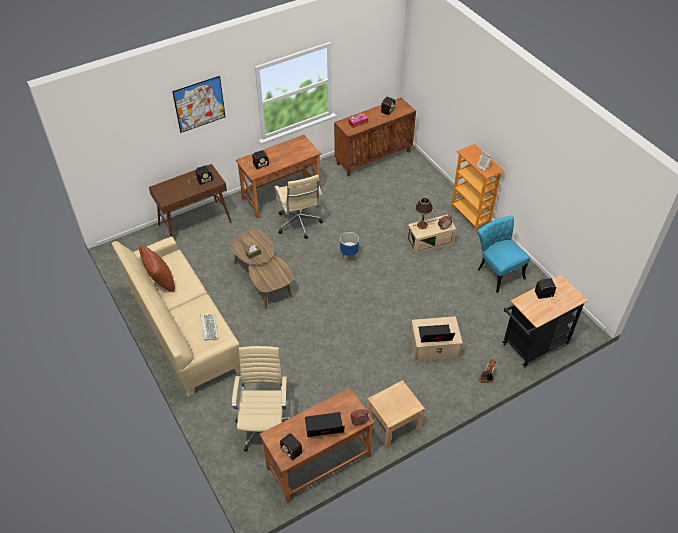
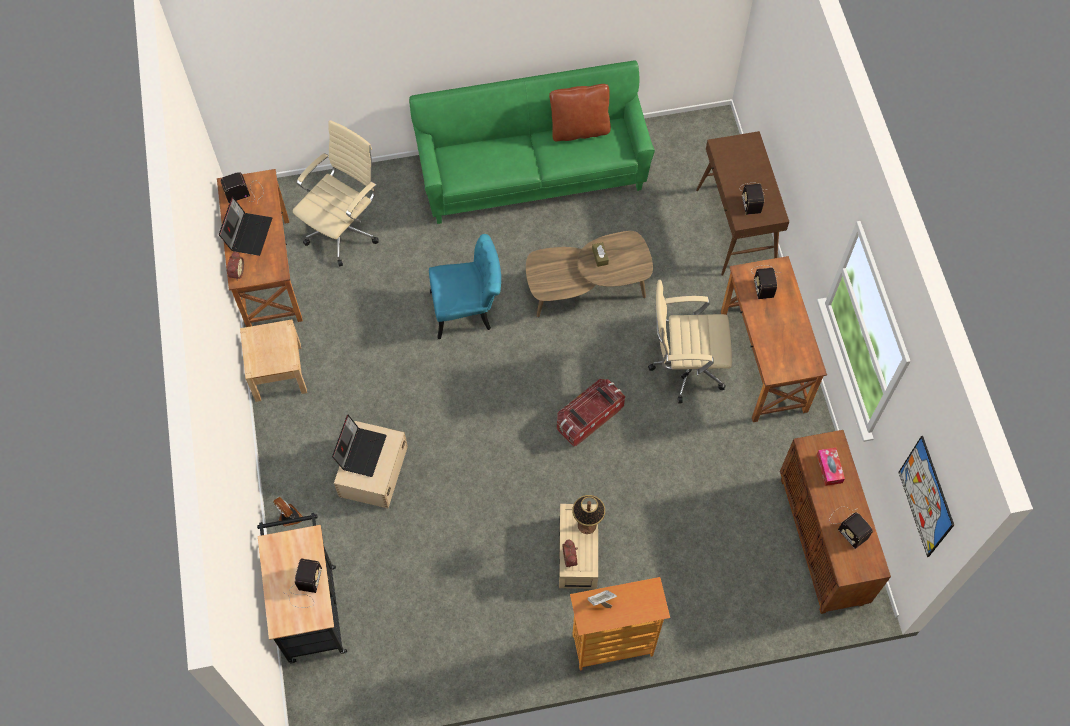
camera: 110 degrees right, 15 degrees up
beige sofa [111,236,240,397] -> green sofa [409,60,655,224]
picture [172,76,225,133] -> picture moved to [898,436,954,557]
keyboard [201,314,219,341] -> none
beige office chair [232,346,292,452] -> beige office chair turned 75 degrees counterclockwise [293,120,379,267]
planter [340,232,359,263] -> storage box [557,379,625,446]
turquoise chair [477,216,530,293] -> turquoise chair moved to [429,234,501,339]

